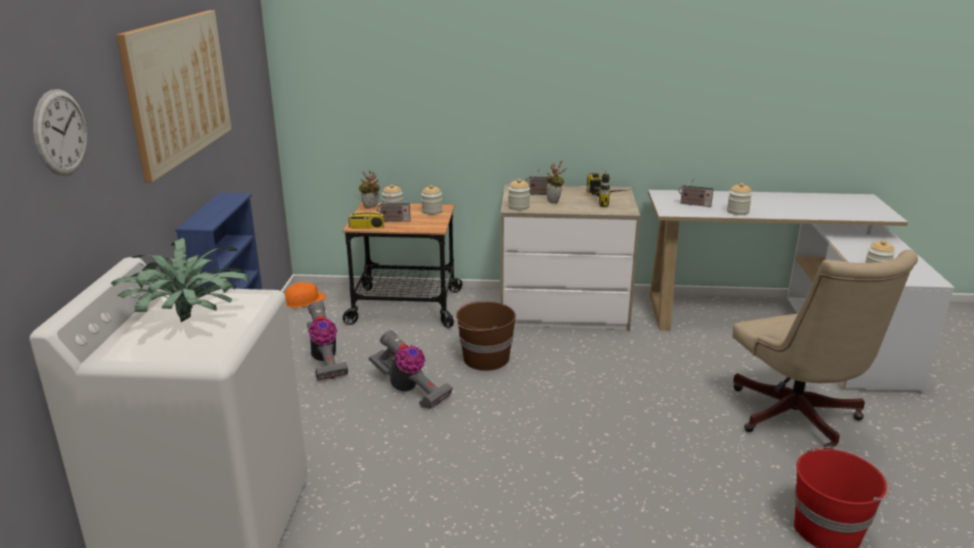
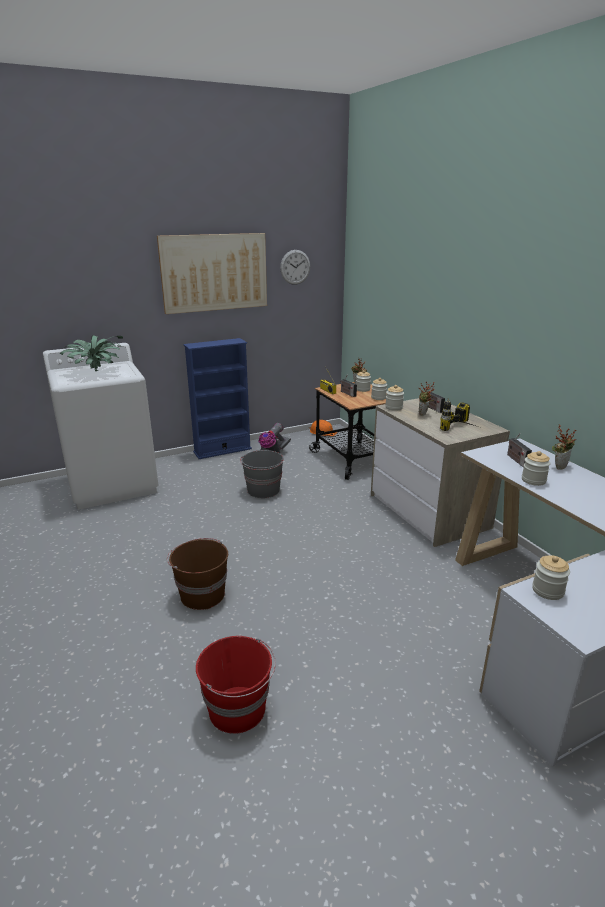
camera: 60 degrees right, 0 degrees up
wall clock [33,89,87,176] -> wall clock moved to [280,250,310,285]
vacuum cleaner [369,330,453,409] -> grey bucket [240,450,284,498]
brown bucket [453,300,516,371] -> brown bucket moved to [167,538,228,610]
beige office chair [732,250,918,450] -> none
none -> potted plant [552,424,577,470]

